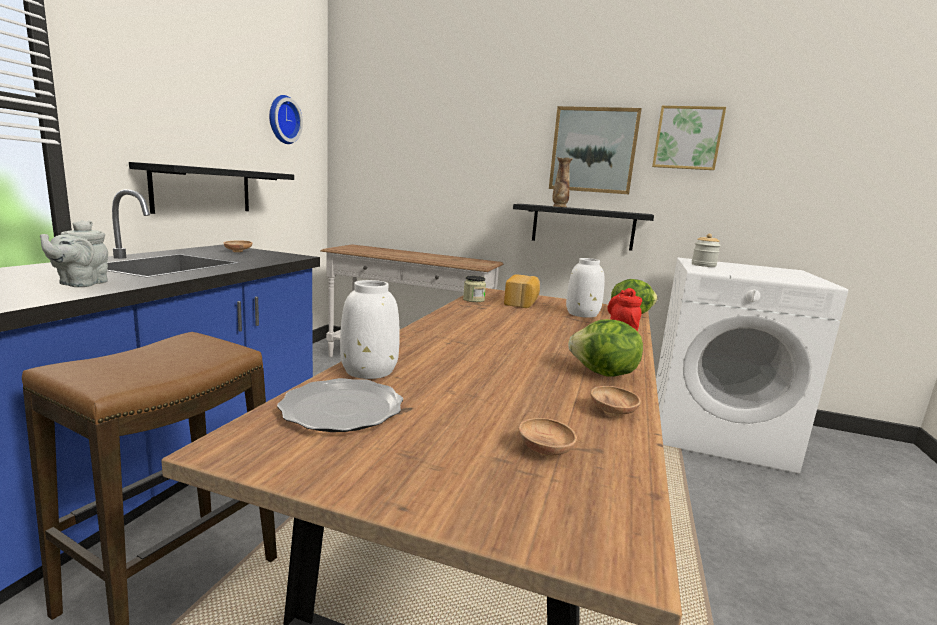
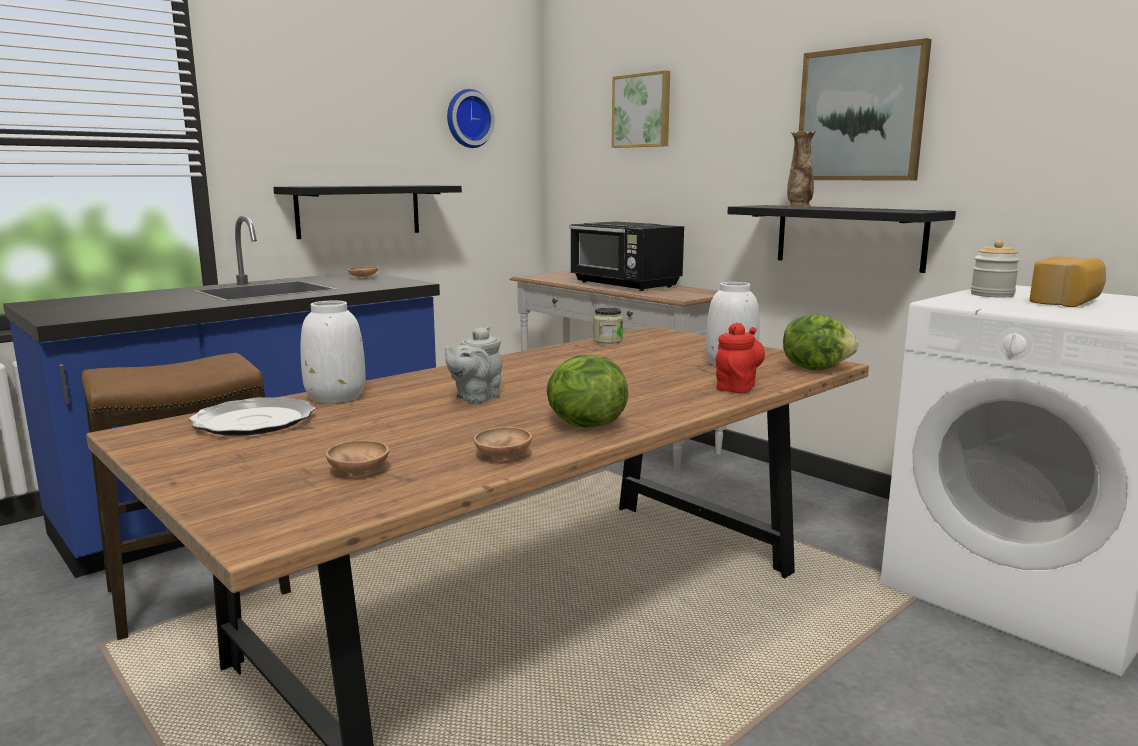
camera: 30 degrees right, 0 degrees up
grey teapot [40,220,108,287] -> grey teapot moved to [445,326,502,403]
bread [504,275,540,308] -> bread moved to [1030,257,1106,307]
picture [652,106,726,170] -> picture moved to [612,70,670,148]
none -> black microwave [569,221,684,291]

